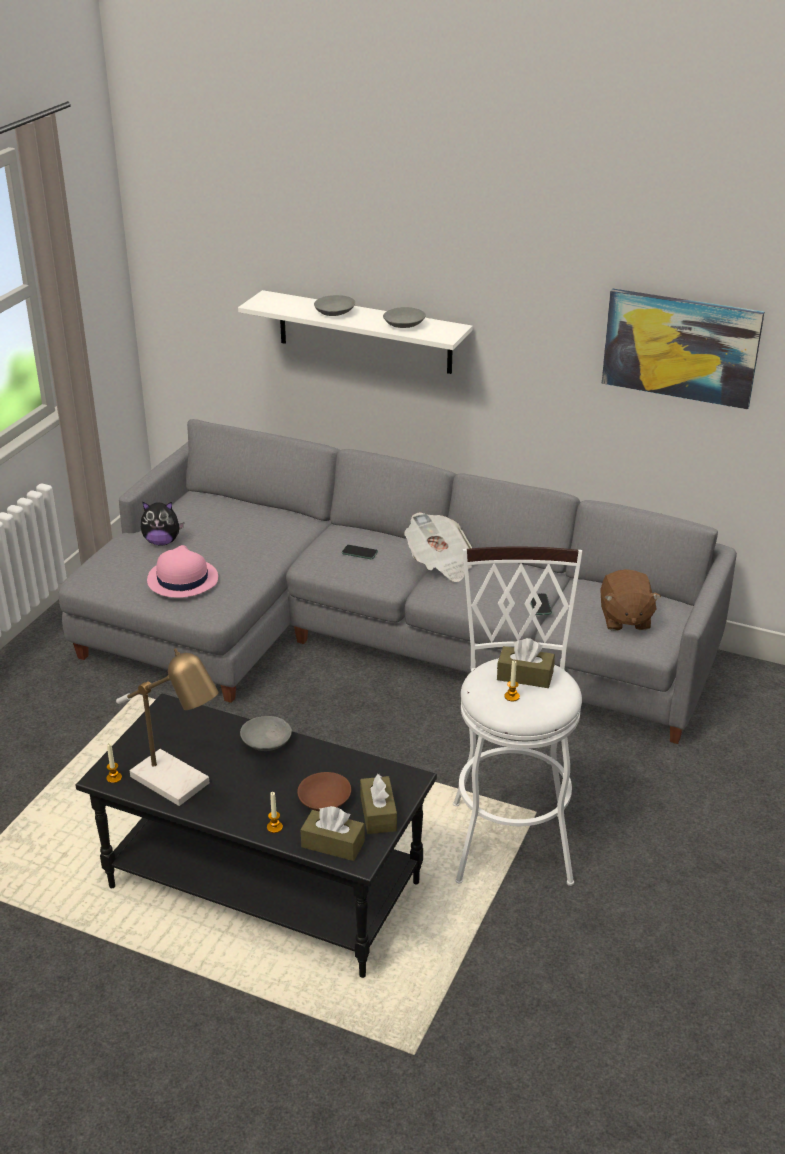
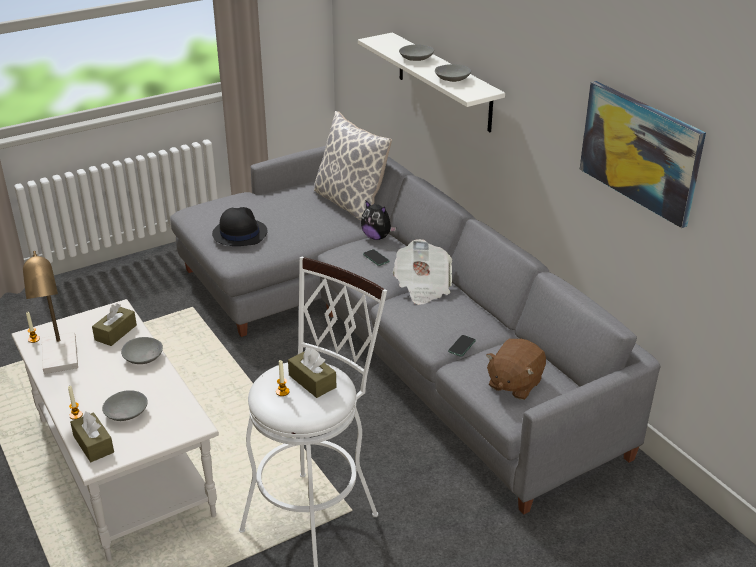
camera: 35 degrees right, 0 degrees up
black coffee table [76,693,437,978] -> white coffee table [11,299,219,561]
plush toy [141,501,184,546] -> plush toy moved to [361,201,396,240]
pink hat [147,545,218,598] -> black hat [212,207,267,246]
brown bowl [297,772,351,811] -> grey bowl [102,390,148,421]
brown tissue box [360,774,397,834] -> brown tissue box moved to [92,303,137,346]
none -> pillow [314,111,392,221]

